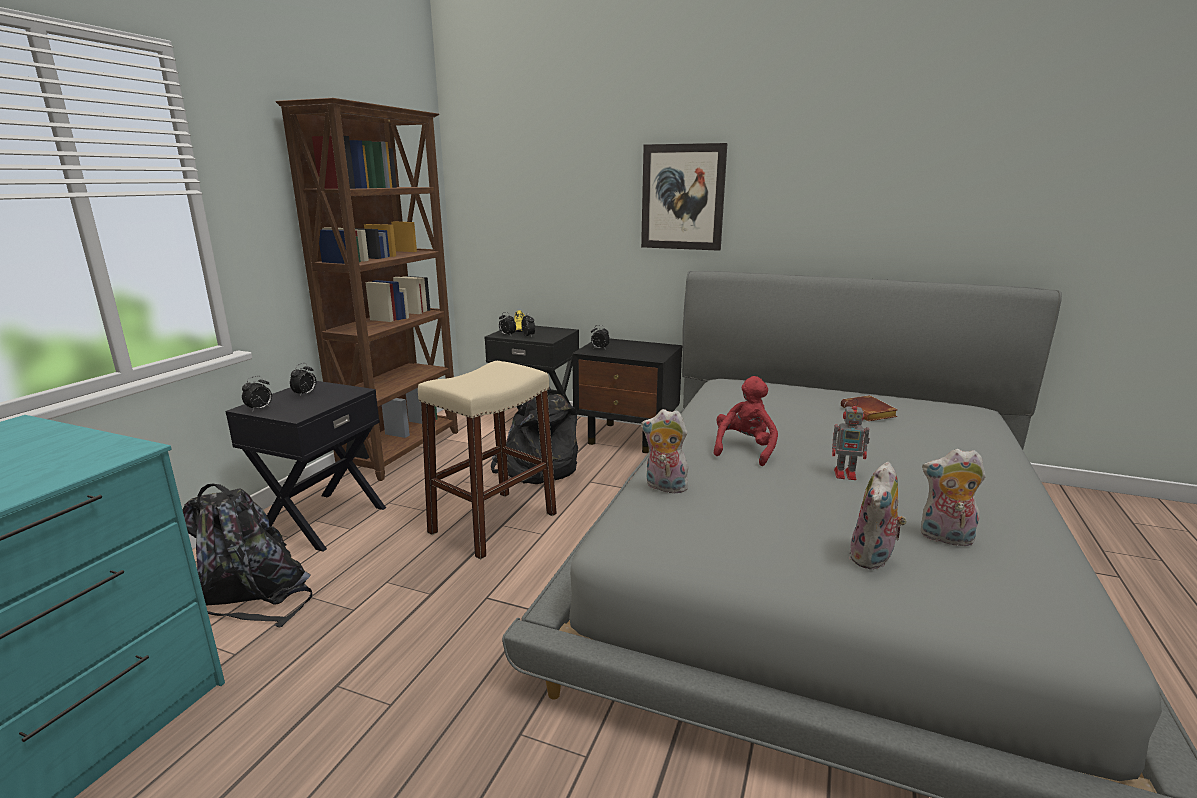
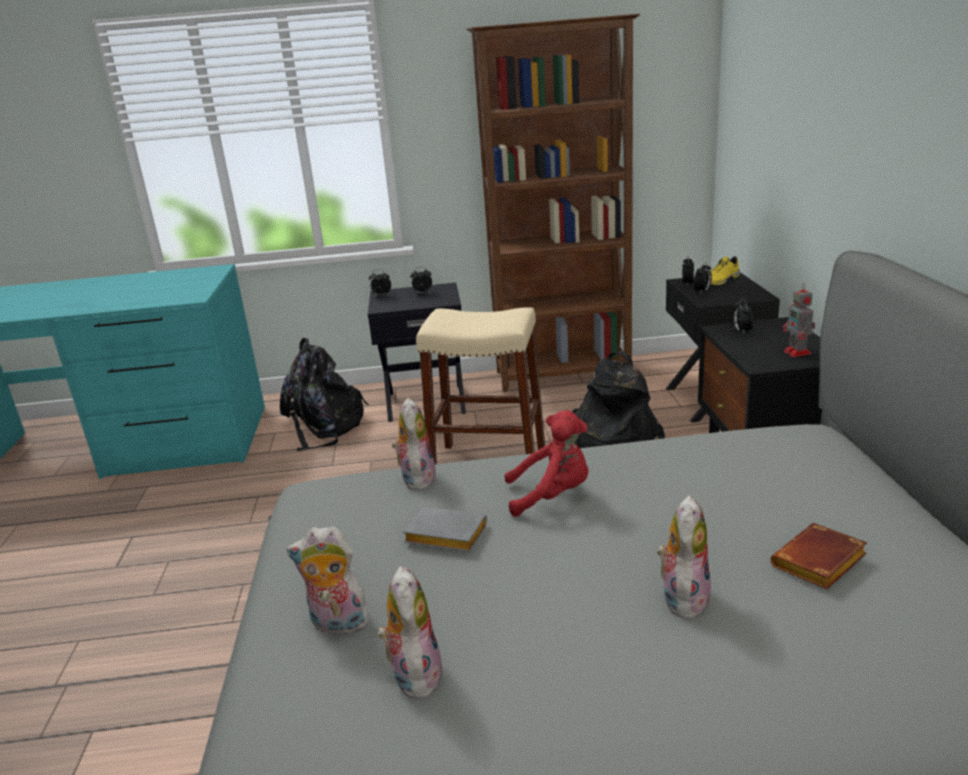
camera: 65 degrees right, 5 degrees up
picture [641,143,727,251] -> none
toy robot [832,399,870,480] -> toy robot moved to [783,283,815,357]
none -> grey book [403,507,487,552]
none -> plush toy [657,495,711,622]

